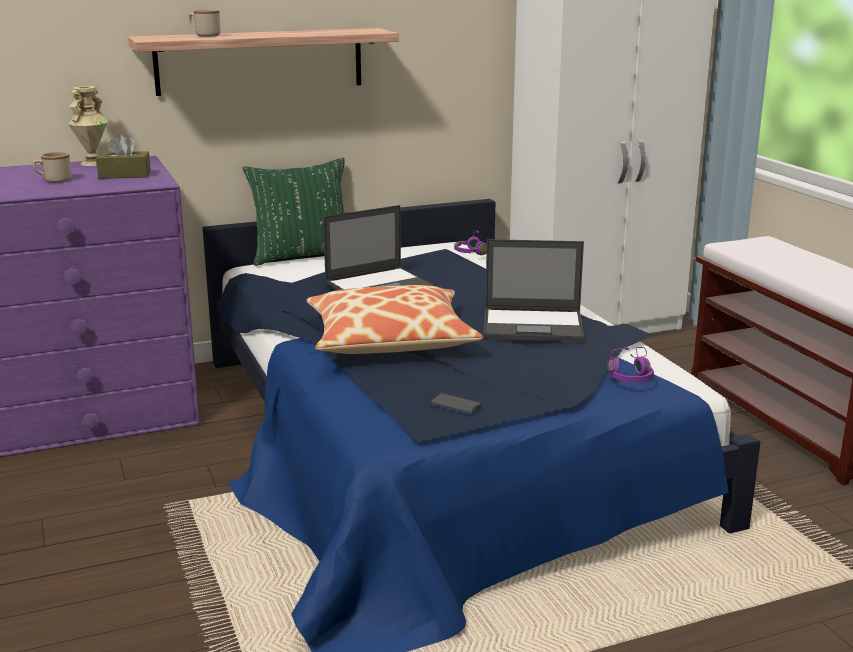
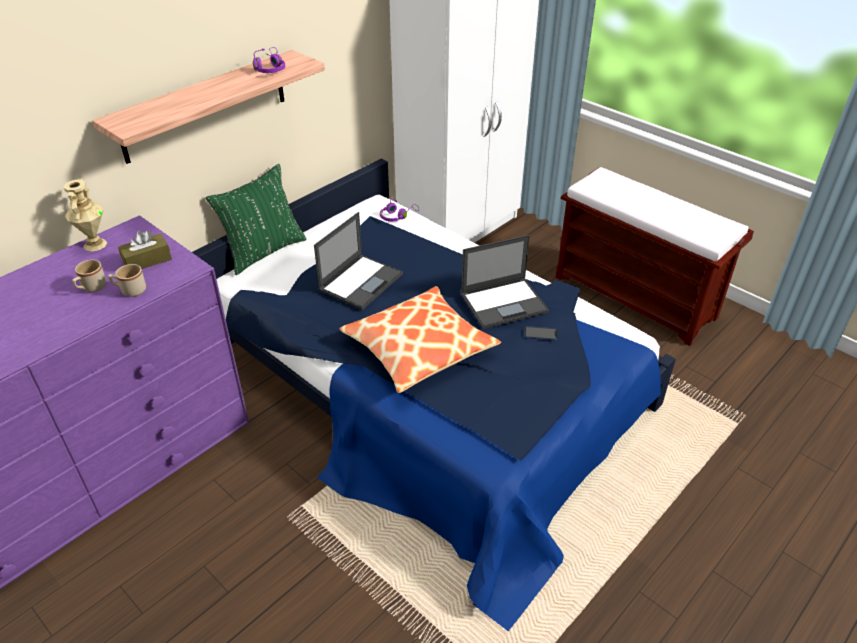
camera: 25 degrees left, 20 degrees up
beige mug [189,9,220,37] -> beige mug moved to [108,264,146,297]
phone [429,393,482,415] -> phone moved to [525,326,557,340]
purple headphones [607,347,654,382] -> purple headphones moved to [253,47,285,73]

